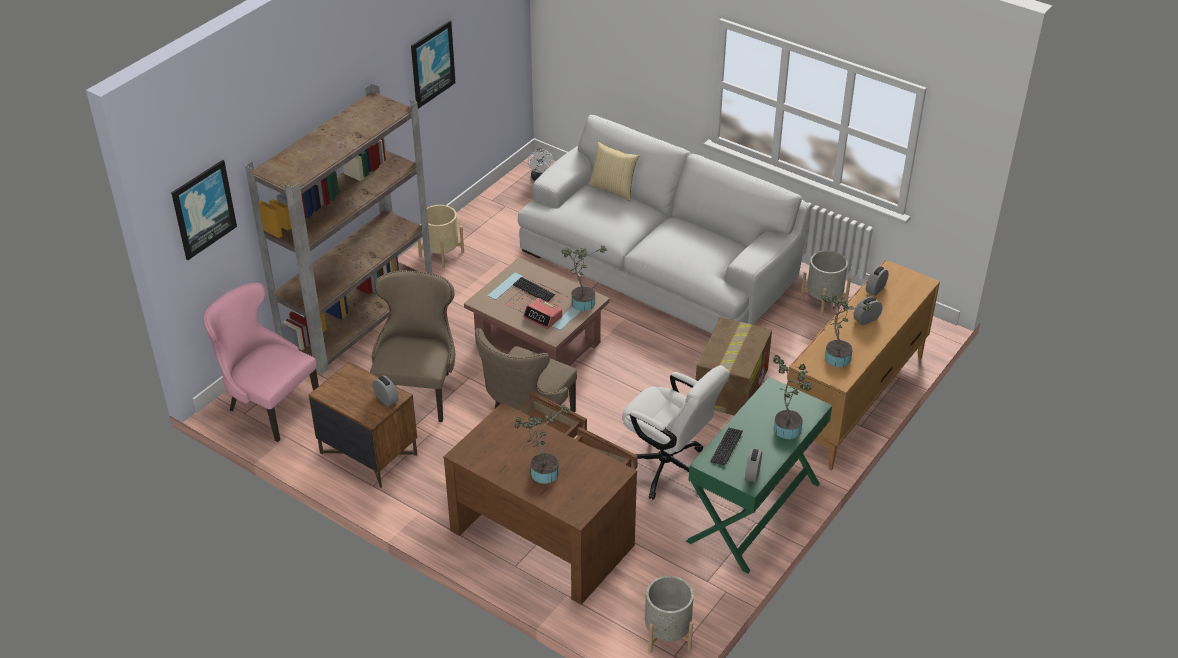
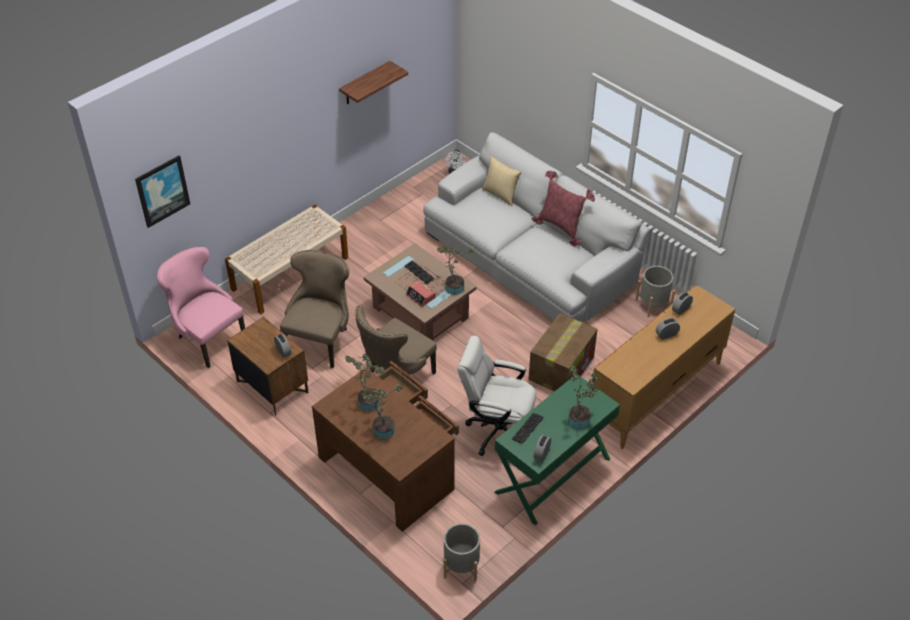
camera: 10 degrees right, 5 degrees up
brown bookcase [245,83,432,374] -> beige bench [225,204,348,314]
picture [411,20,456,109] -> shelf [339,61,408,104]
beige planter [418,205,464,268] -> none
white office chair [622,365,730,500] -> white office chair turned 150 degrees clockwise [457,336,536,456]
potted plant [821,294,872,367] -> potted plant moved to [345,353,384,411]
none -> red pillow [531,170,595,246]

